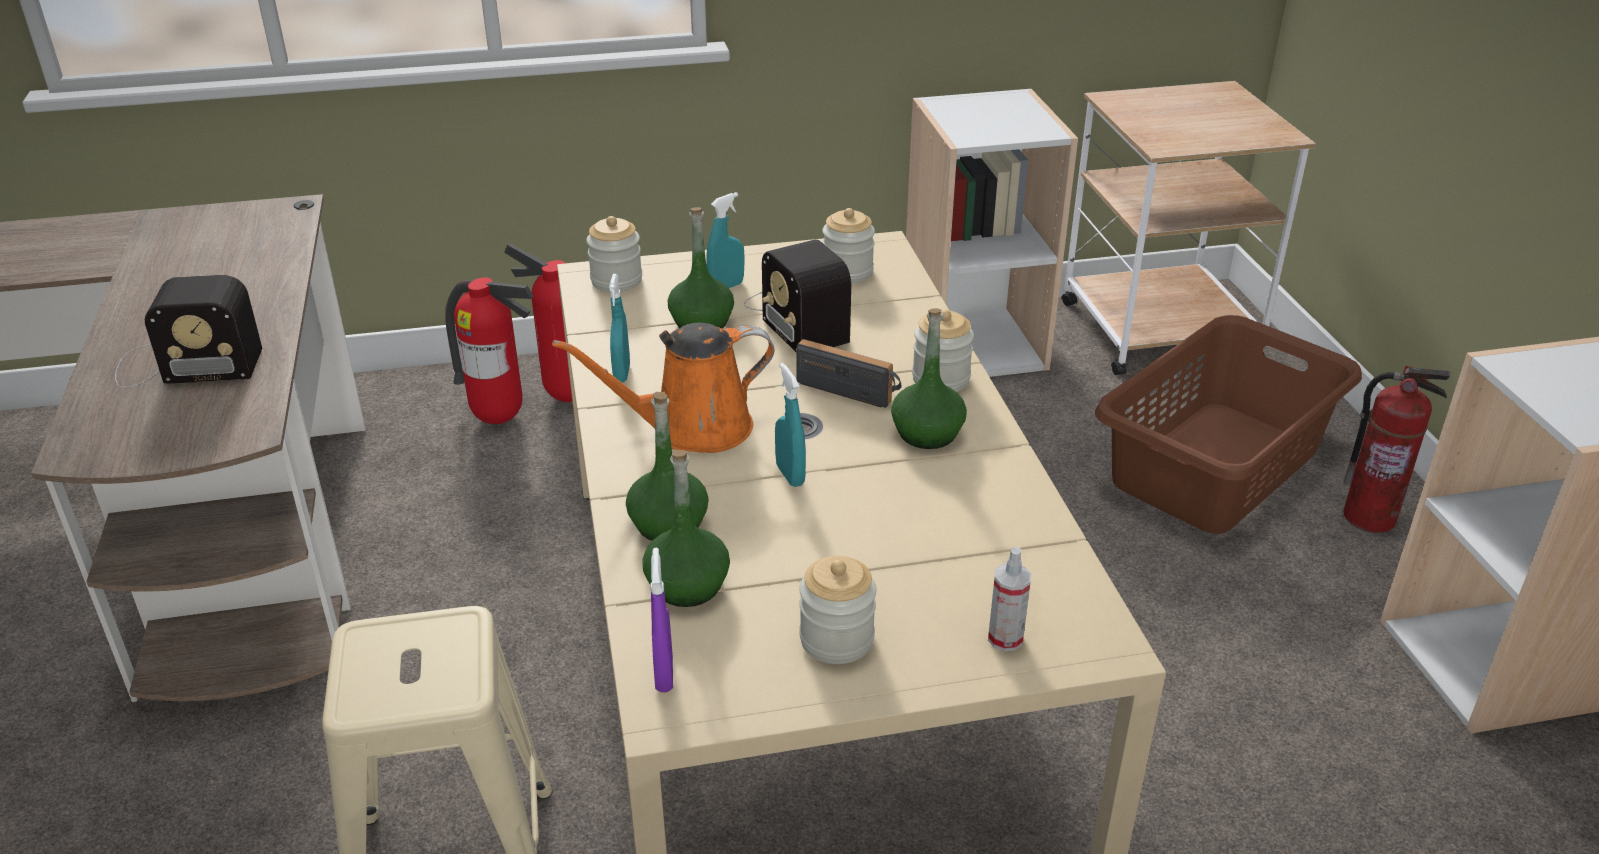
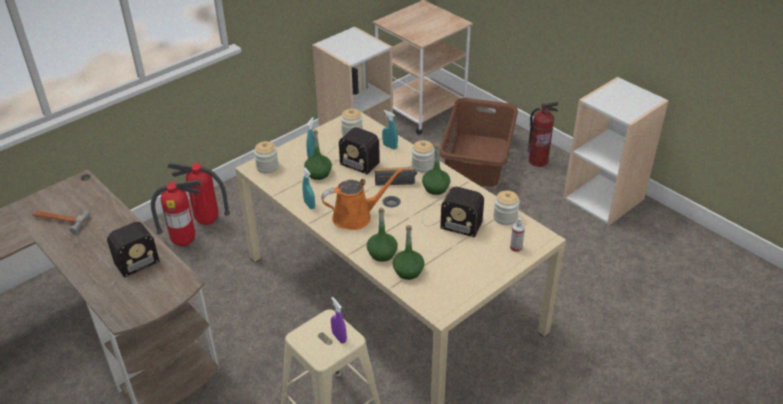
camera: 30 degrees left, 5 degrees up
orange watering can [552,323,774,453] -> orange watering can turned 150 degrees counterclockwise [321,168,404,230]
purple spray bottle [651,548,673,692] -> purple spray bottle moved to [331,297,347,343]
turquoise spray bottle [775,363,806,487] -> turquoise spray bottle moved to [382,110,398,150]
jar [799,556,877,664] -> jar moved to [493,191,520,225]
none -> hammer [32,211,90,234]
none -> radio [422,187,484,237]

